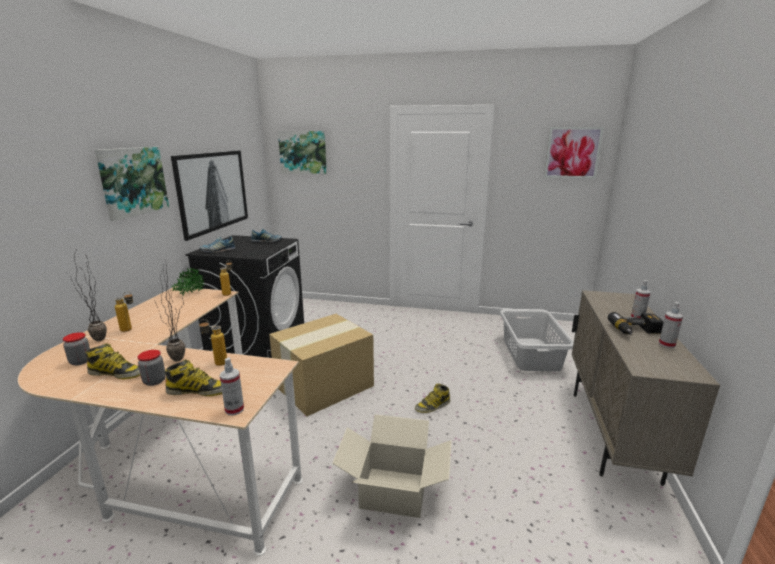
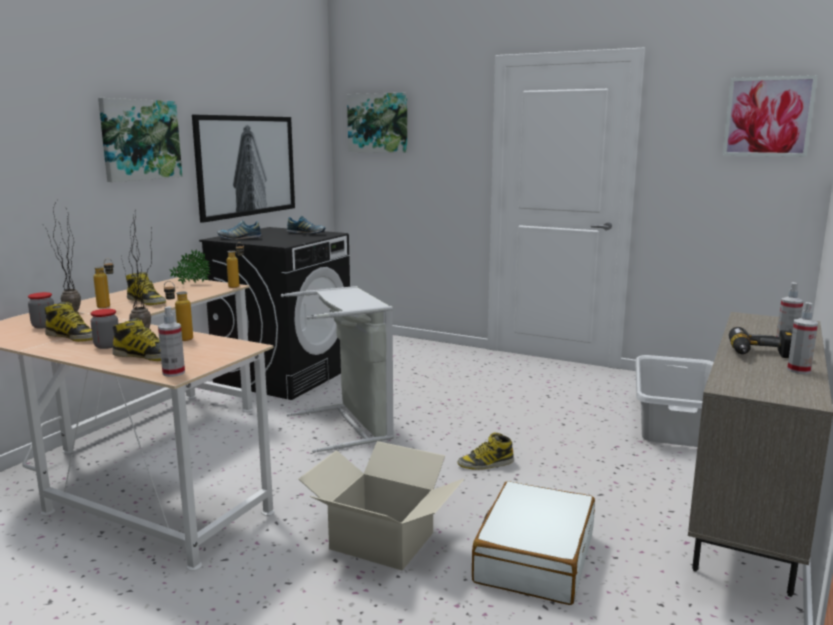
camera: 15 degrees right, 5 degrees down
cardboard box [269,314,374,416] -> grey laundry basket [281,286,394,453]
none -> boot [126,272,166,305]
none -> white suitcase [472,481,595,605]

